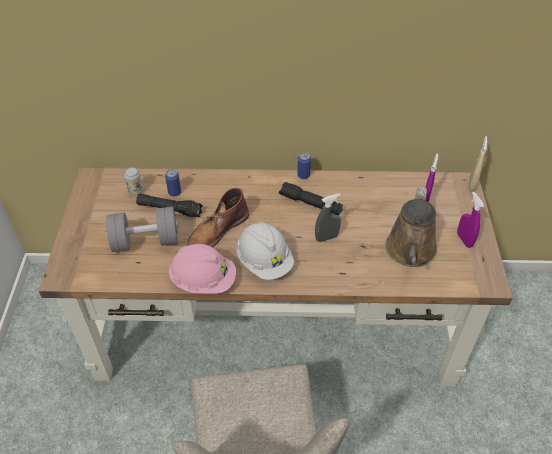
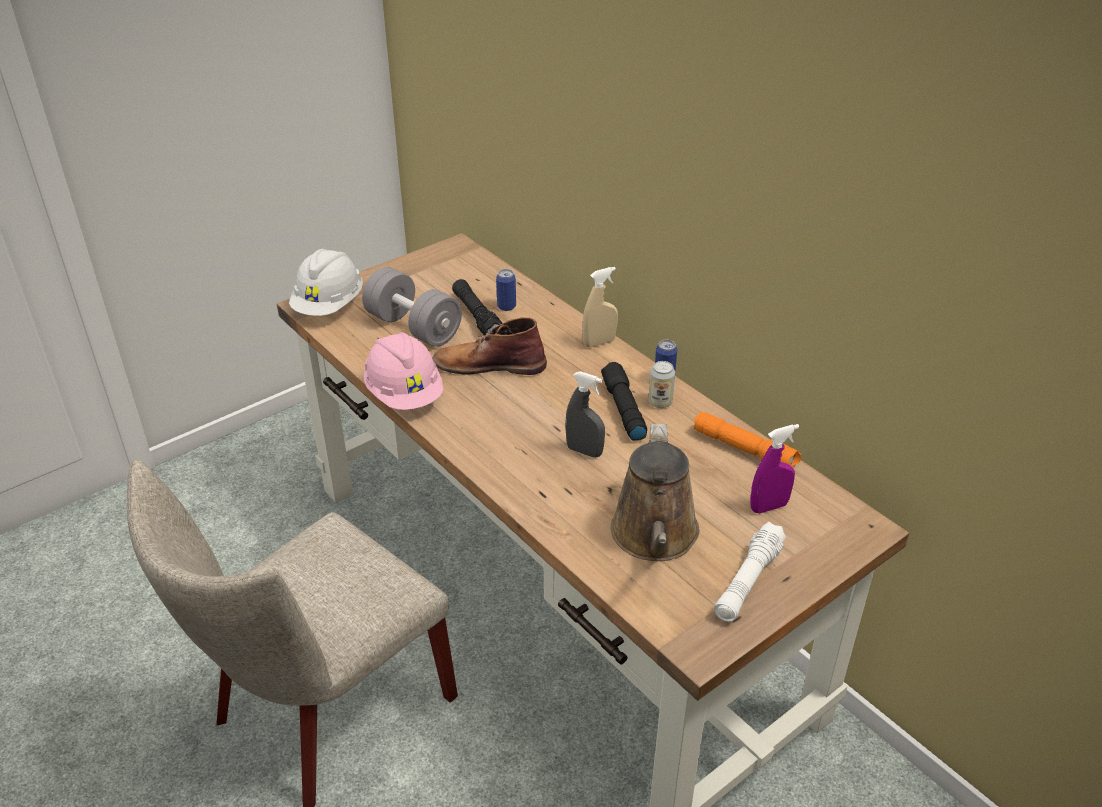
camera: 50 degrees right, 10 degrees down
can [124,167,143,196] -> can moved to [648,361,675,408]
white hard hat [236,222,294,280] -> white hard hat moved to [289,249,363,316]
brown watering can [385,187,437,267] -> brown watering can turned 60 degrees counterclockwise [611,424,699,561]
purple spray bottle [457,192,484,248] -> white flashlight [714,522,786,622]
beige spray bottle [469,136,488,191] -> beige spray bottle moved to [583,267,618,347]
none -> orange flashlight [693,412,802,467]

